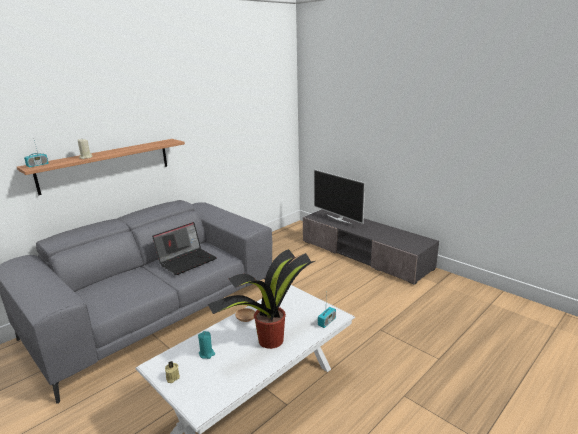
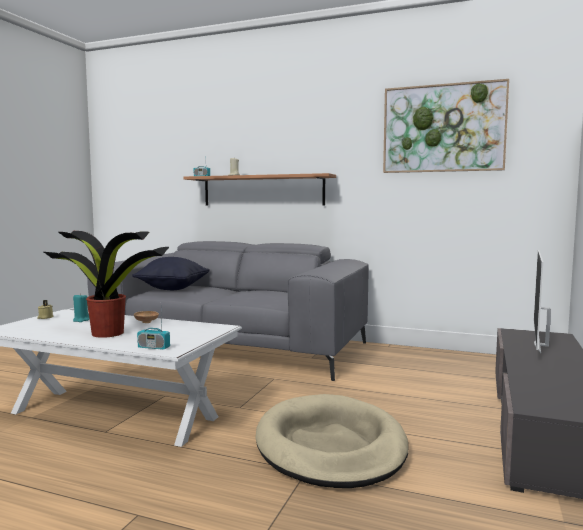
camera: 65 degrees right, 15 degrees down
laptop [152,222,217,275] -> none
none -> black pillow [132,257,210,290]
none -> beige dog bed [255,394,408,488]
none -> picture [383,79,509,173]

